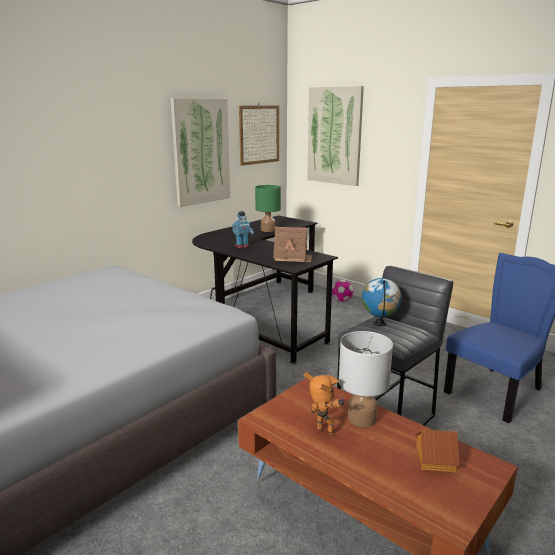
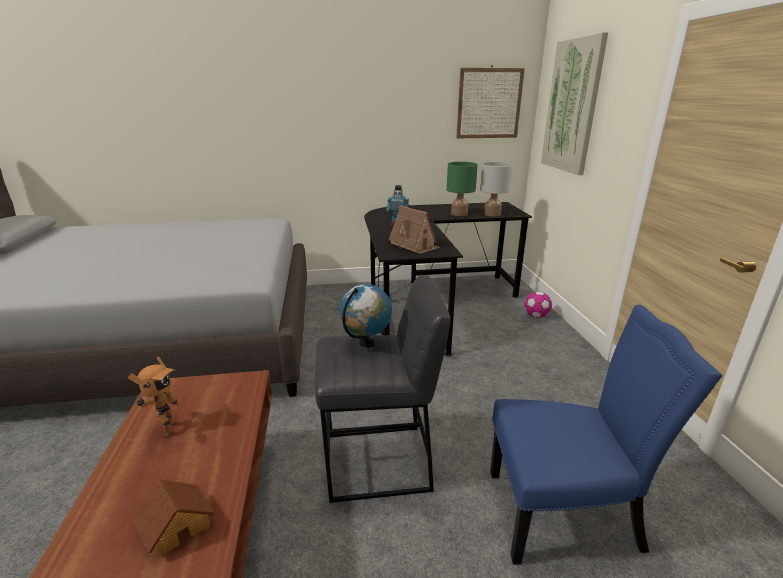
camera: 40 degrees right, 5 degrees up
picture [170,98,230,207] -> none
grey table lamp [339,331,393,427] -> grey table lamp moved to [480,162,512,217]

